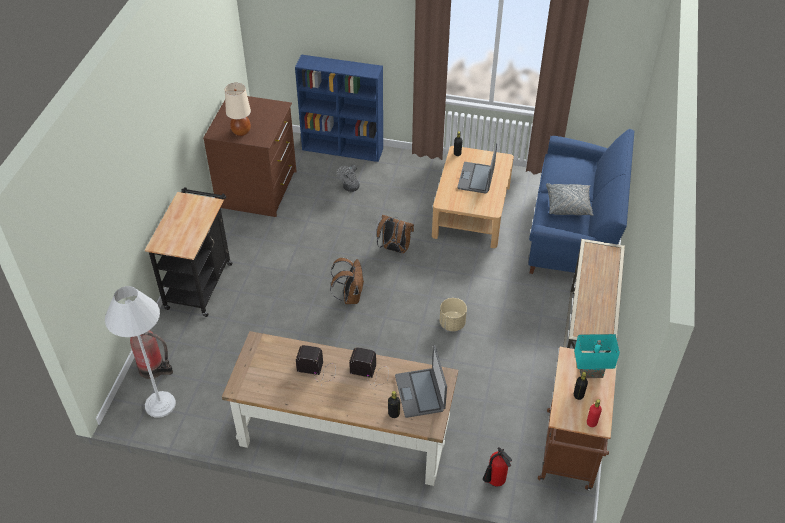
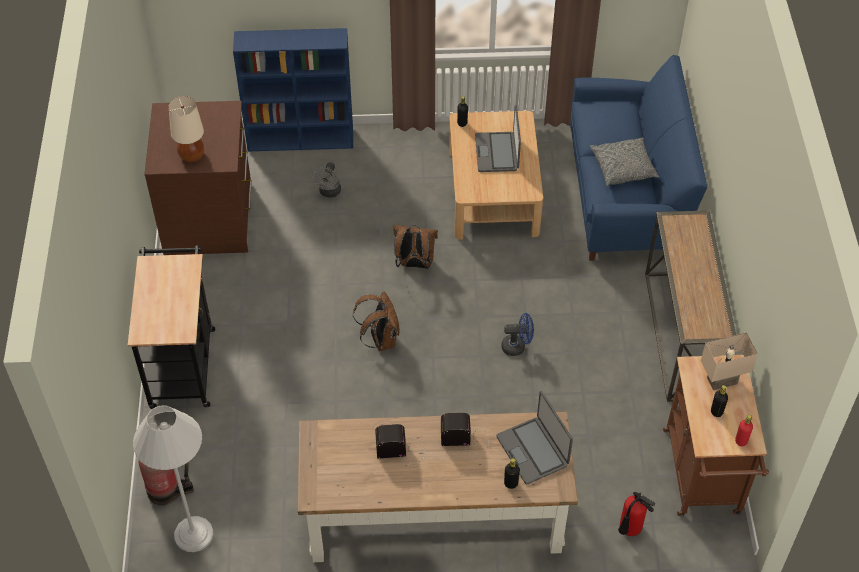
camera: 15 degrees left, 5 degrees up
beige planter [440,298,467,331] -> blue fan [502,313,534,356]
turquoise table lamp [574,334,620,378] -> beige table lamp [701,332,758,390]

